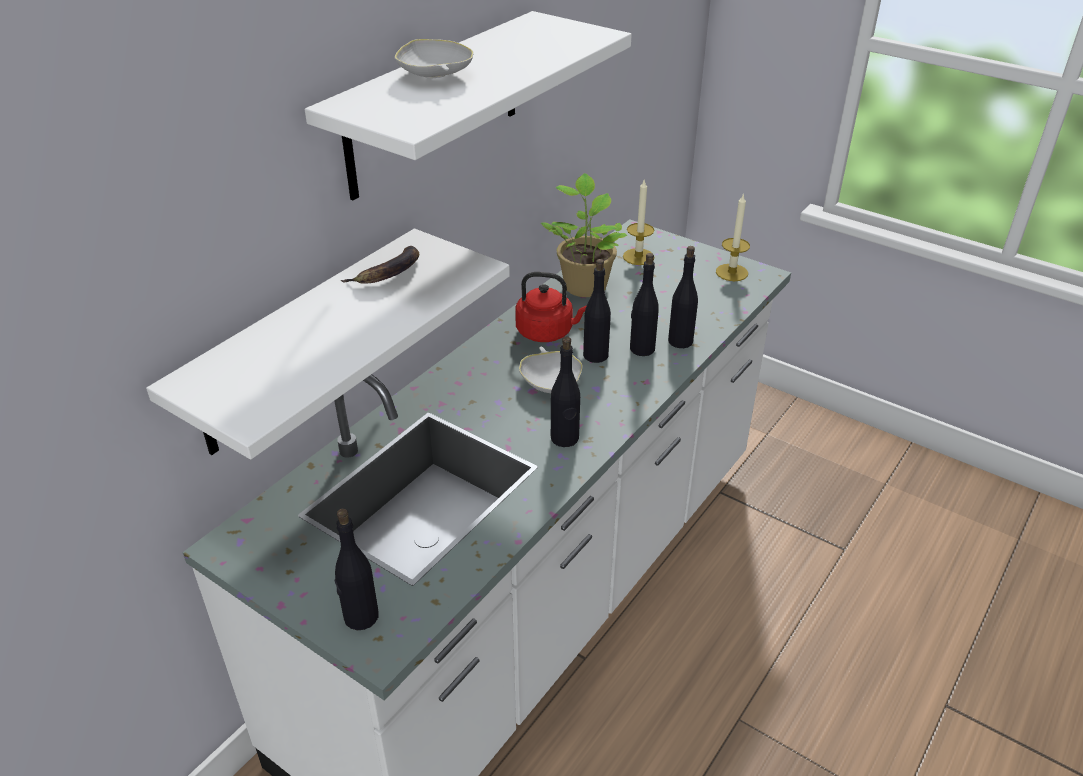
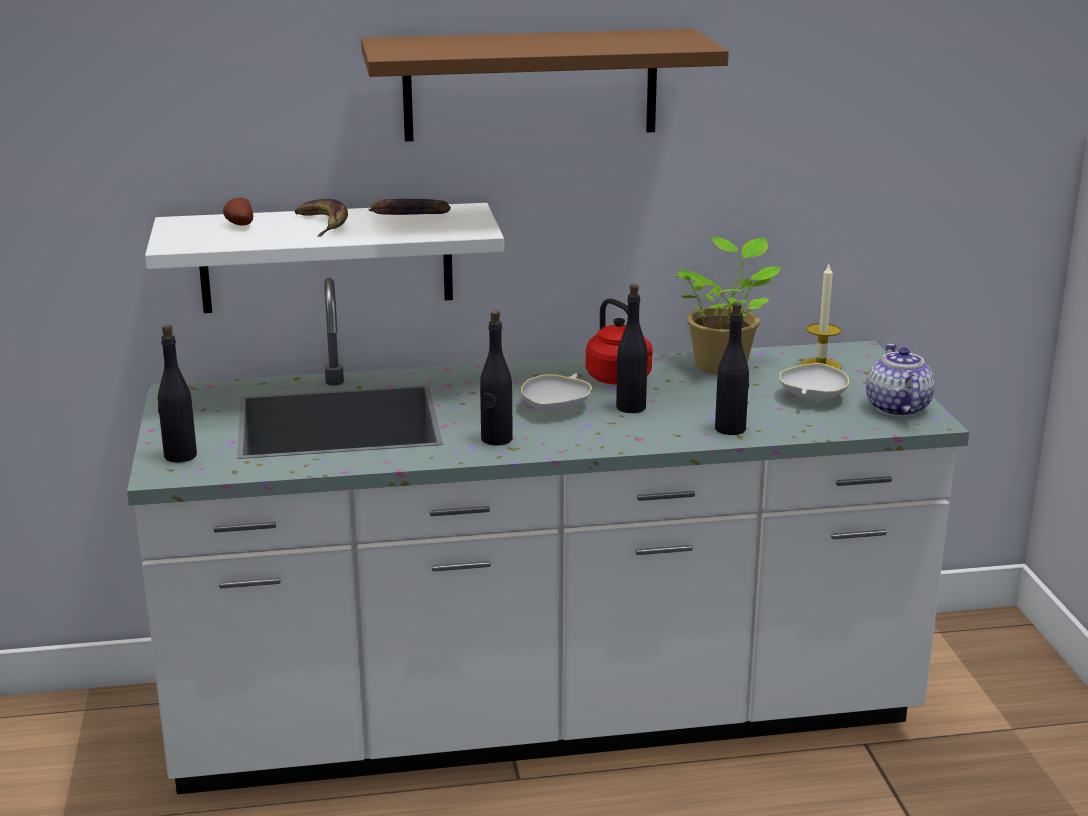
camera: 45 degrees right, 15 degrees down
white shelf [305,11,632,200] -> brown shelf [361,29,729,142]
white bowl [395,39,474,79] -> white bowl moved to [779,363,849,400]
black bottle [630,253,659,356] -> none
candle [716,193,750,281] -> teapot [866,344,935,417]
none -> potato [223,197,253,226]
none -> banana [295,199,348,237]

